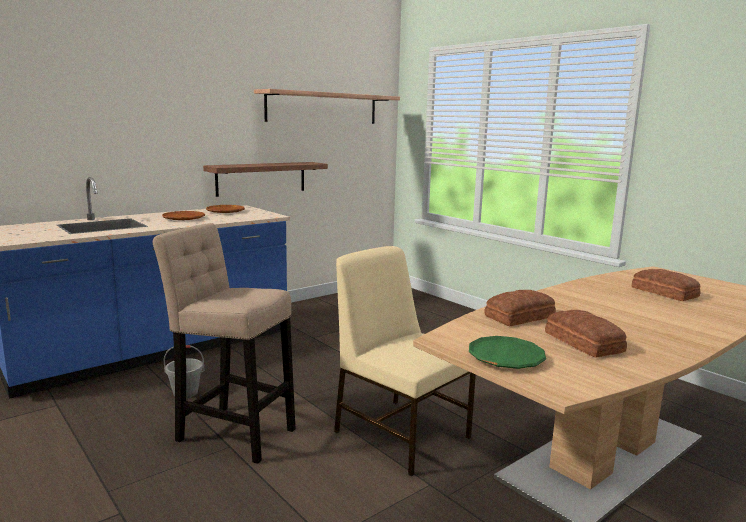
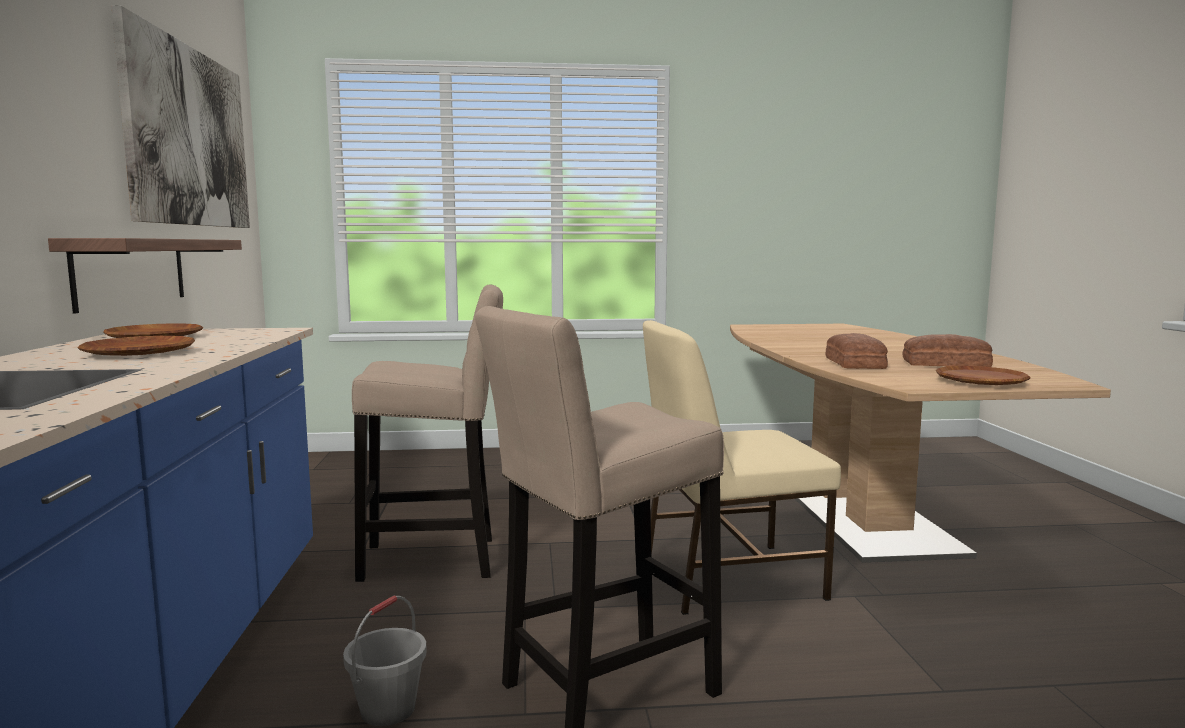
camera: 55 degrees left, 5 degrees down
shelf [254,89,400,124] -> picture [112,5,250,228]
green plate [469,336,546,369] -> brown plate [936,366,1030,385]
bread [632,269,701,301] -> none
none -> beige stool [352,284,503,582]

